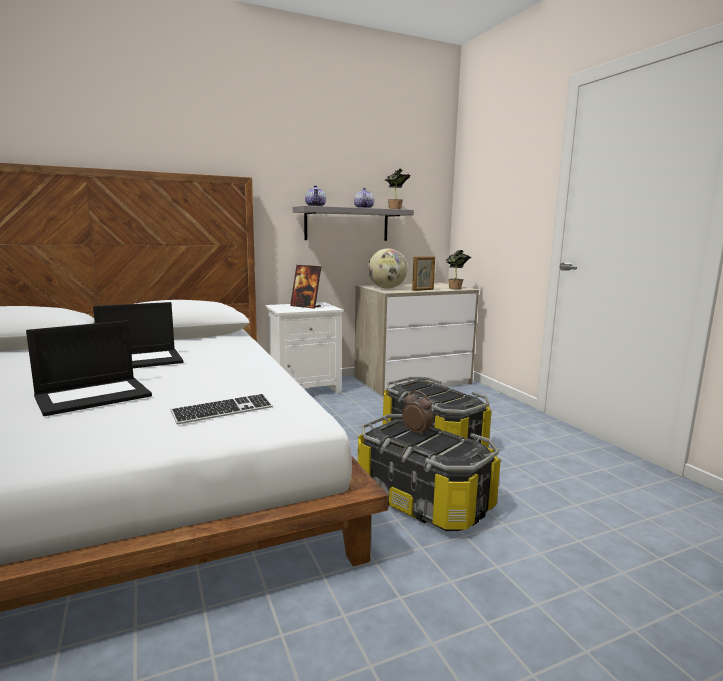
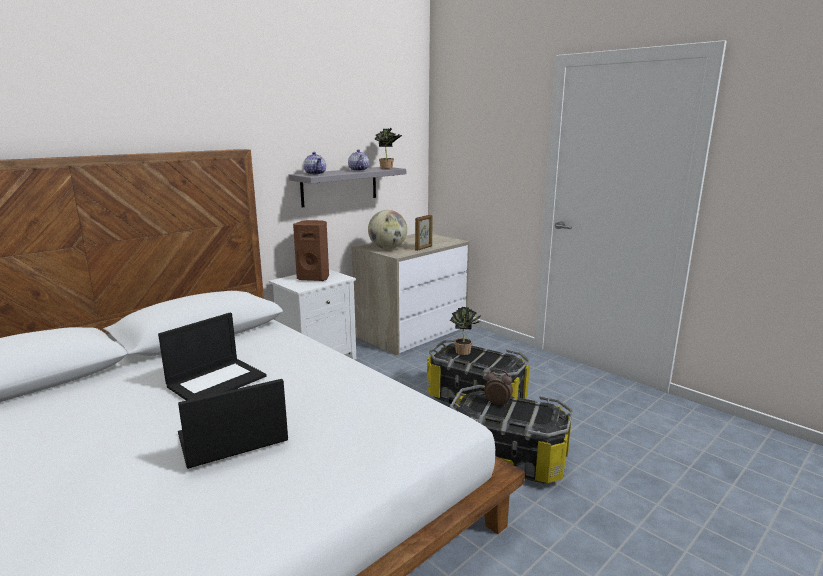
camera: 20 degrees left, 5 degrees up
laptop [26,320,152,416] -> laptop turned 150 degrees counterclockwise [178,379,288,469]
keyboard [171,394,273,424] -> none
picture frame [290,265,321,309] -> brown speaker [293,220,329,281]
potted plant [446,250,472,289] -> potted plant moved to [450,307,481,355]

